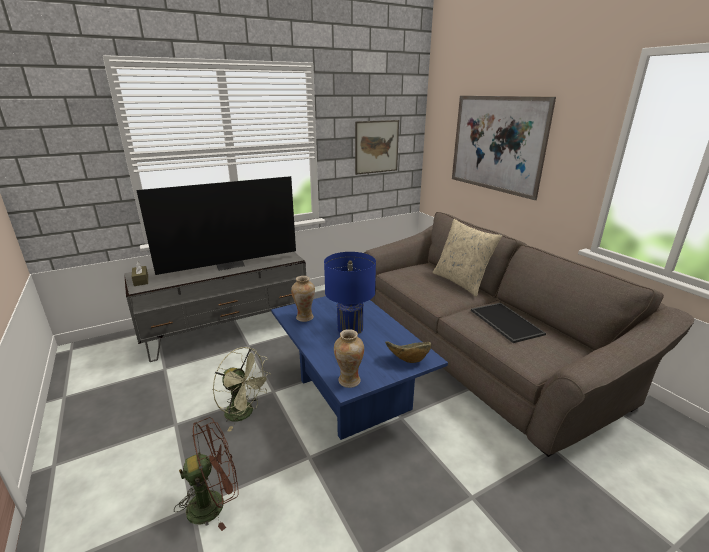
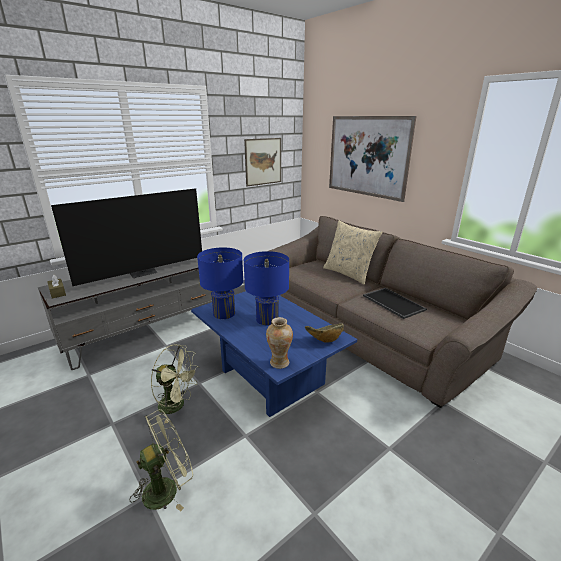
camera: 10 degrees left, 0 degrees up
brown fan [174,417,239,531] -> green fan [130,409,193,511]
vase [291,276,315,322] -> blue table lamp [197,247,243,319]

